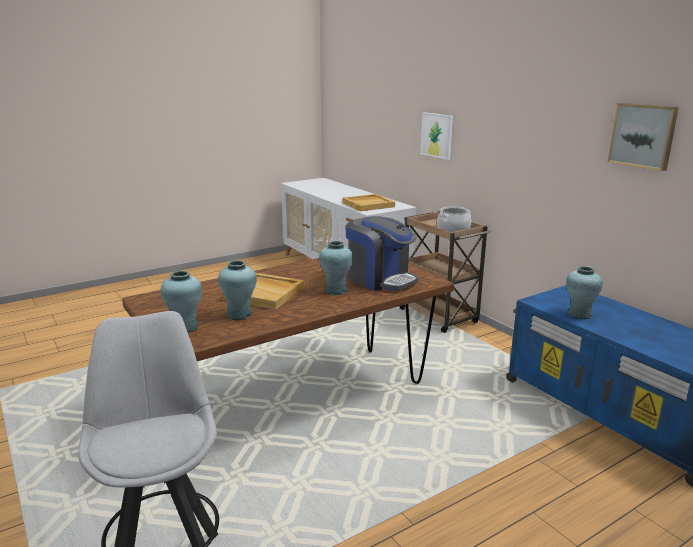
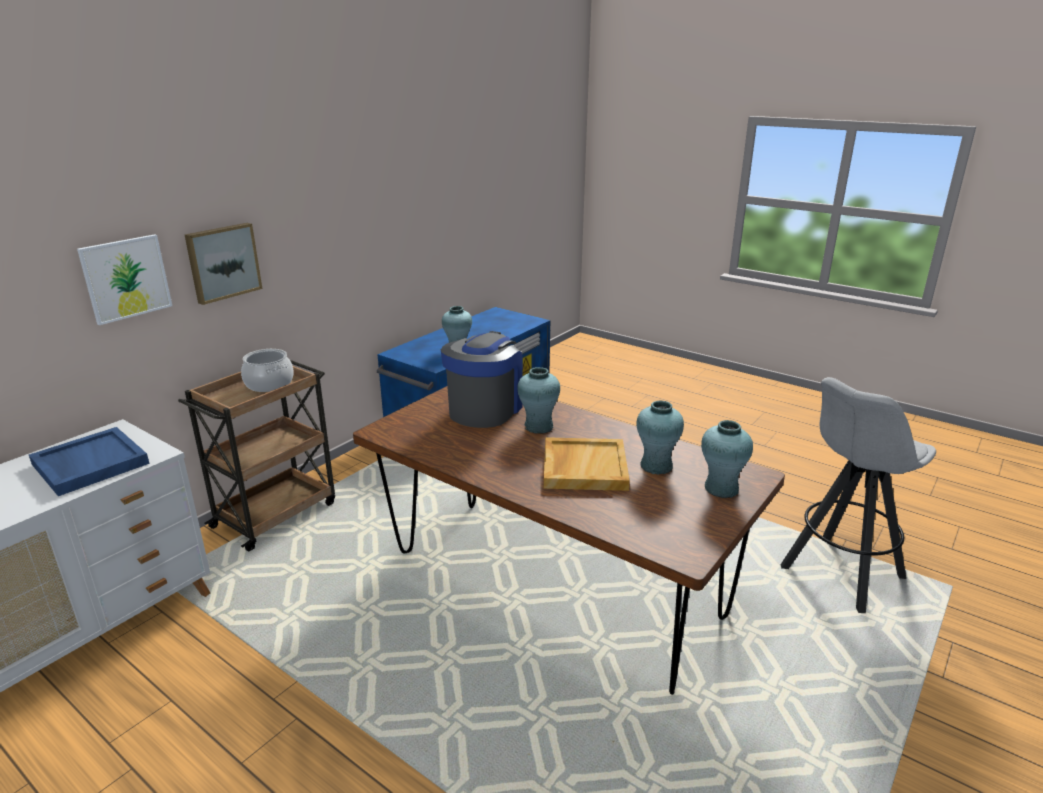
camera: 110 degrees left, 5 degrees up
beige tray [342,194,395,211] -> blue tray [29,427,150,496]
picture [608,103,679,171] -> picture moved to [185,223,262,305]

